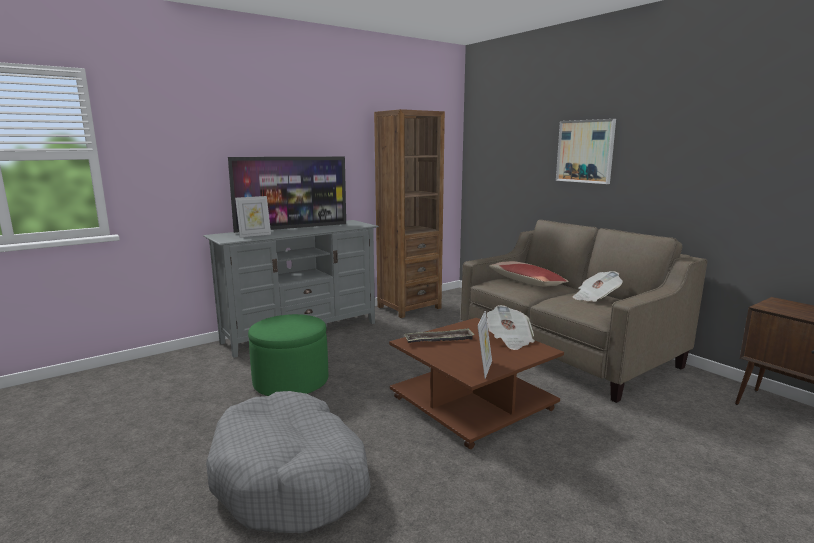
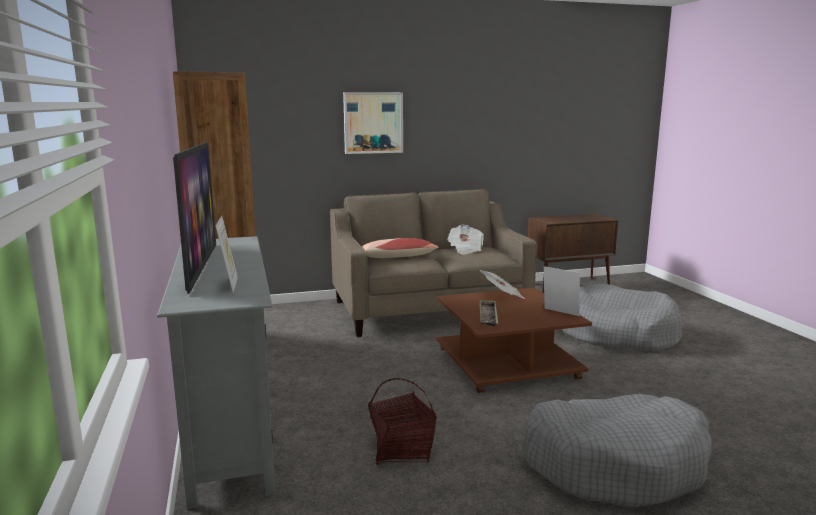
camera: 70 degrees left, 0 degrees up
green ottoman [248,314,328,396] -> basket [368,378,437,464]
none -> grey dog bed [562,284,683,352]

